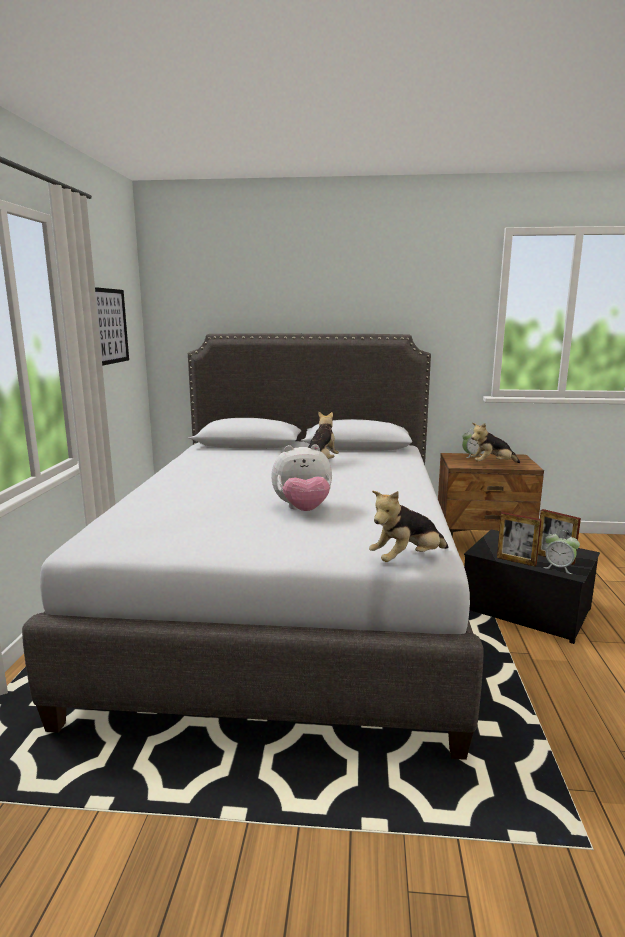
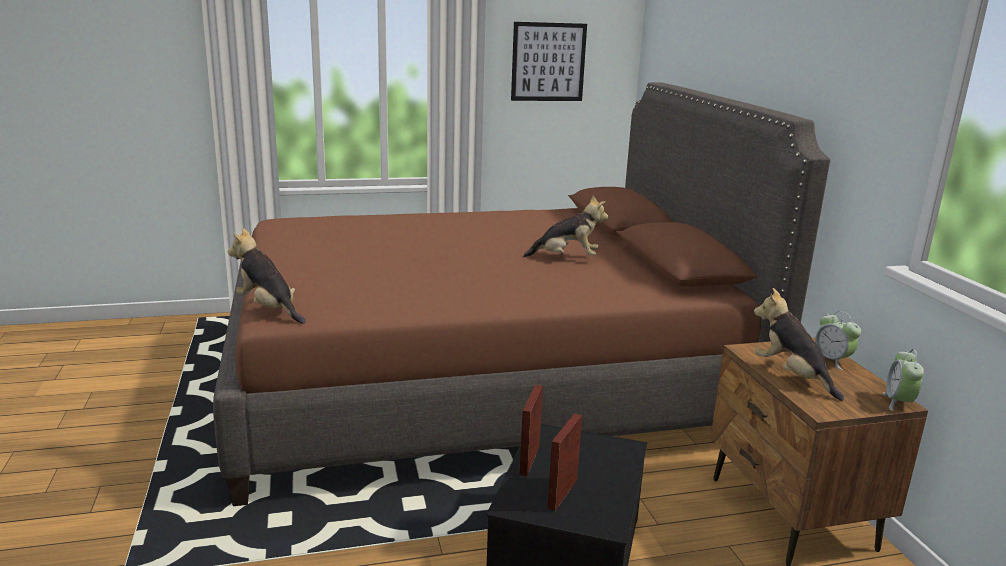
camera: 70 degrees right, 5 degrees up
grey bed [22,333,484,760] -> brown bed [213,82,830,506]
plush toy [271,444,332,511] -> none
alarm clock [543,530,580,574] -> alarm clock moved to [883,349,924,411]

